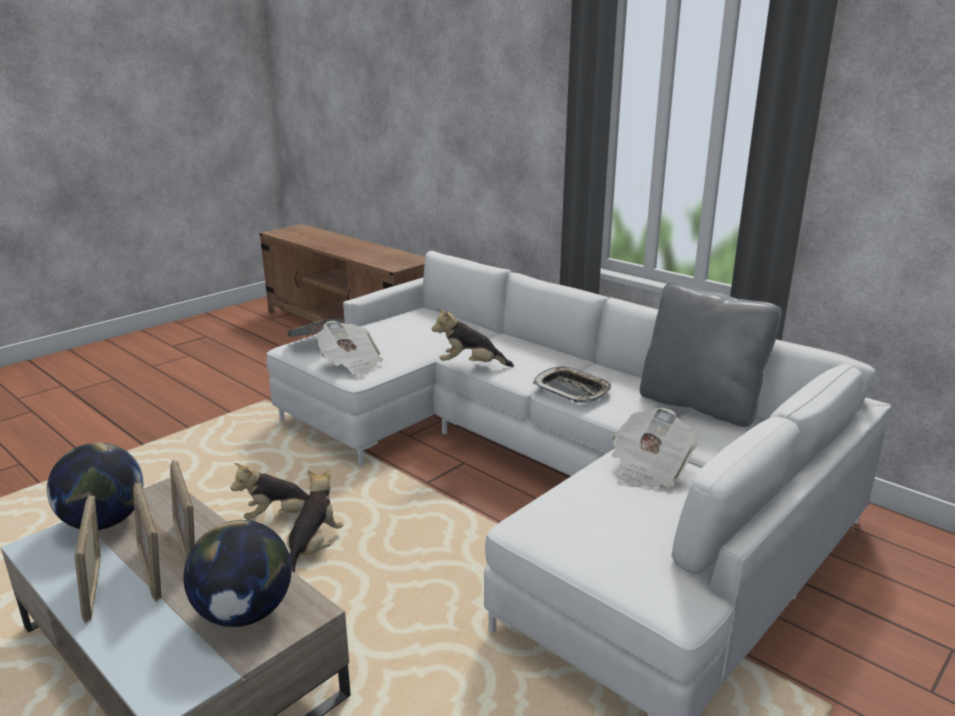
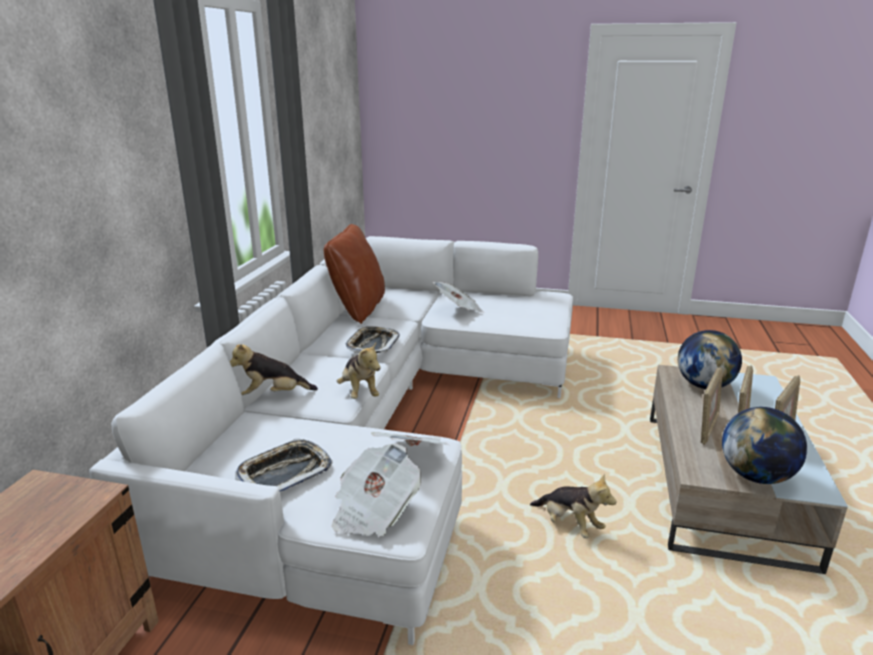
camera: 120 degrees left, 0 degrees up
plush toy [287,468,343,573] -> plush toy moved to [230,344,318,395]
grey pillow [640,283,782,427] -> brown pillow [324,224,385,324]
none -> tray [235,438,333,492]

